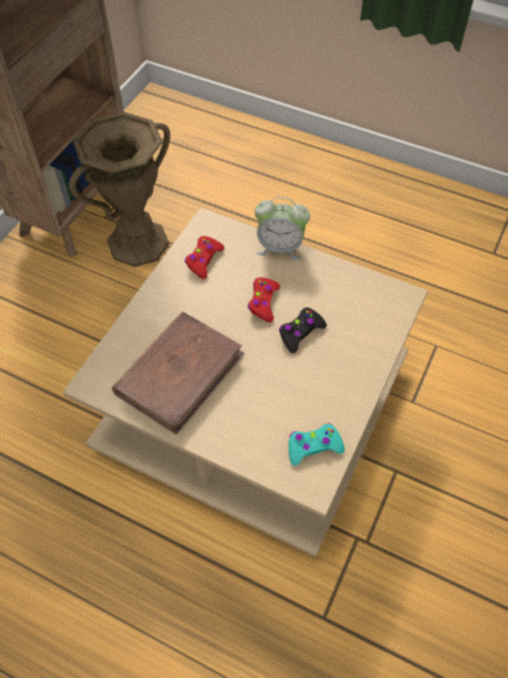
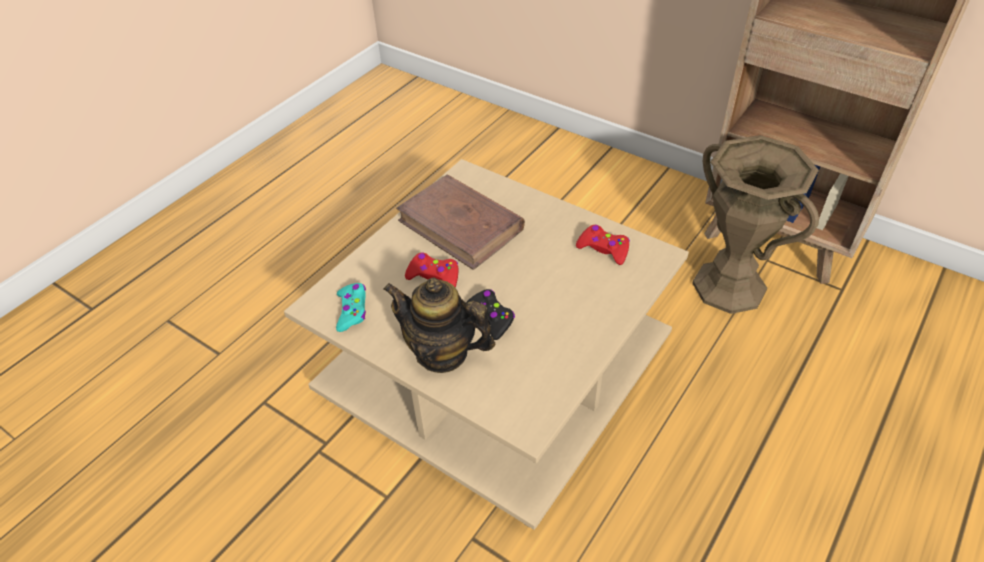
camera: 100 degrees right, 10 degrees down
red game controller [248,277,280,322] -> red game controller moved to [405,253,458,287]
alarm clock [255,197,310,261] -> none
none -> teapot [383,277,495,373]

